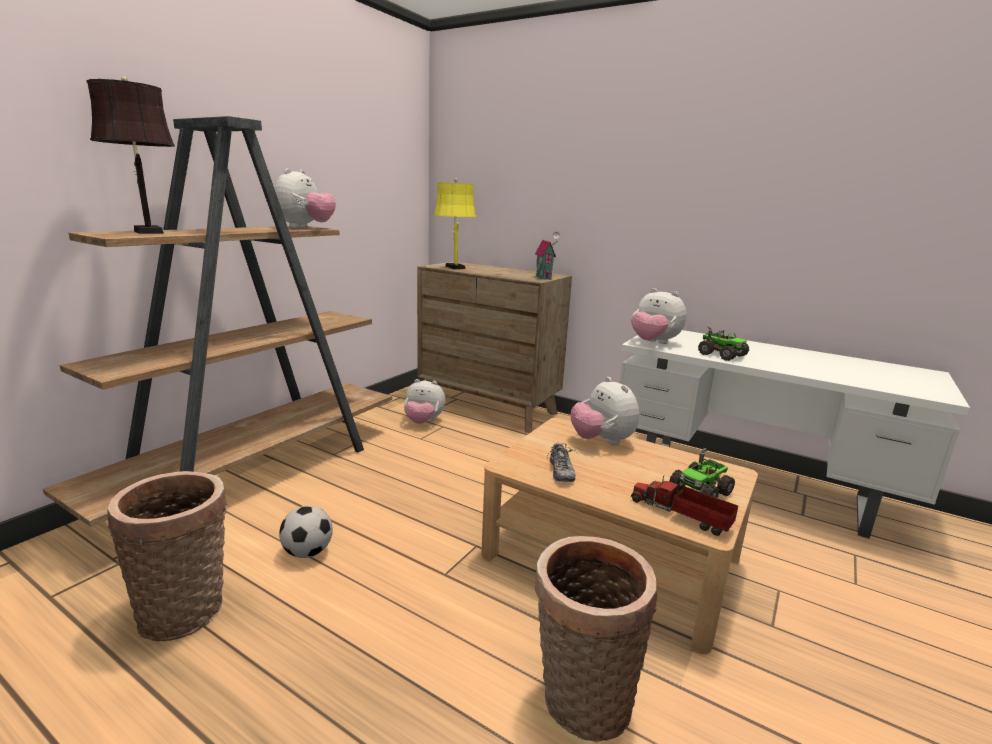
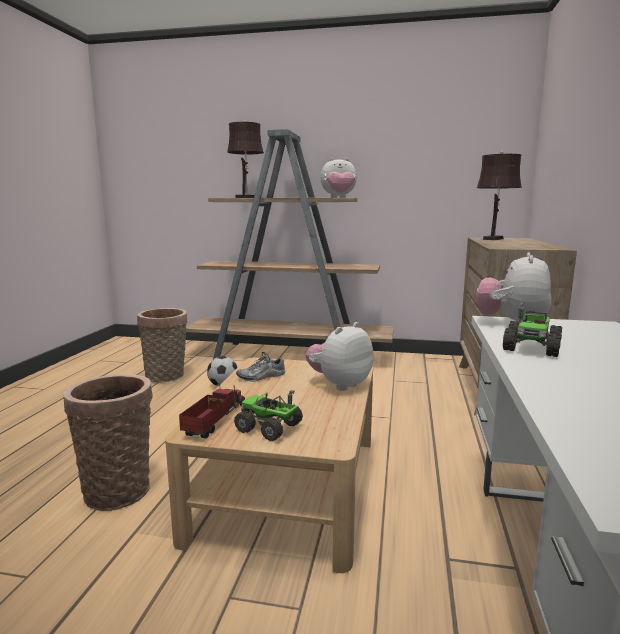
camera: 70 degrees right, 5 degrees down
plush toy [404,379,445,424] -> none
yellow table lamp [434,178,476,269] -> brown table lamp [477,151,522,240]
toy house [535,232,560,280] -> none

